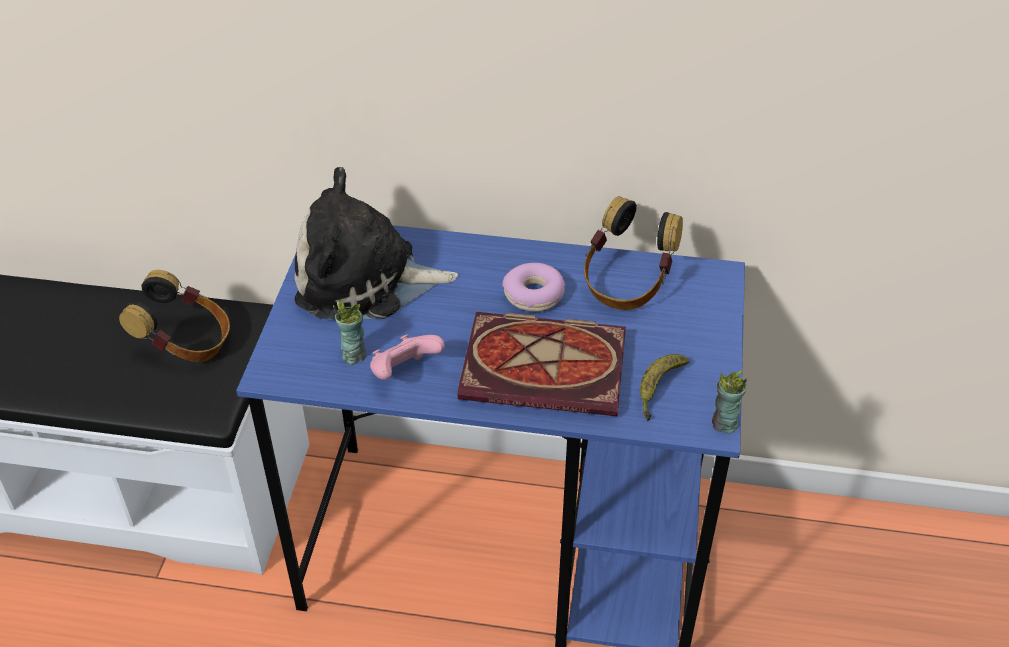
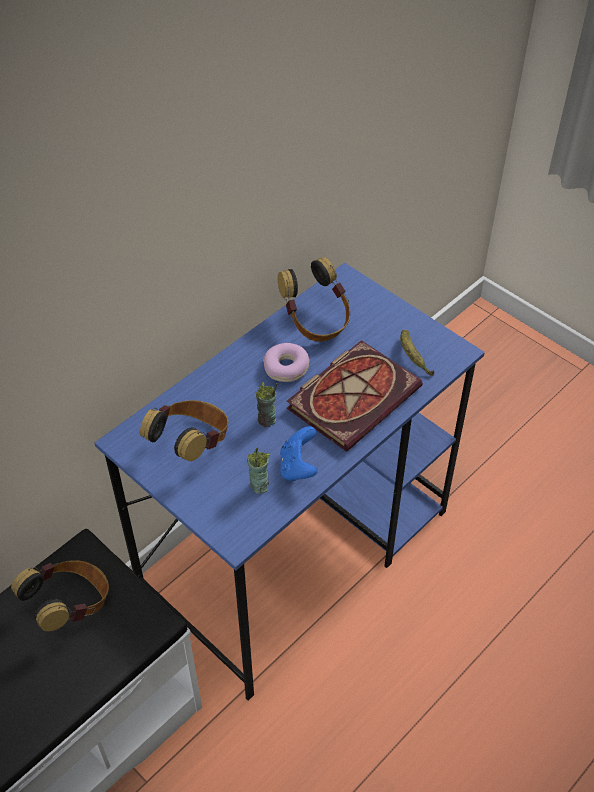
camera: 55 degrees left, 5 degrees up
plush toy [295,167,458,319] -> headphones [140,400,229,461]
pink game controller [370,334,445,380] -> blue game controller [280,426,318,482]
cup [712,371,747,434] -> cup moved to [256,382,277,427]

